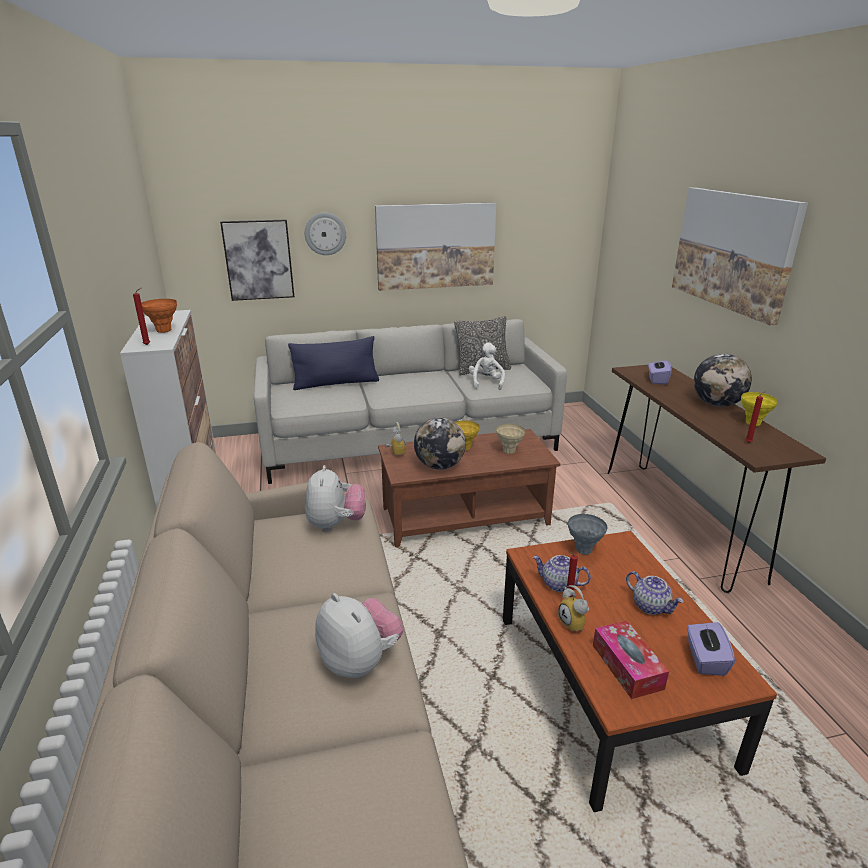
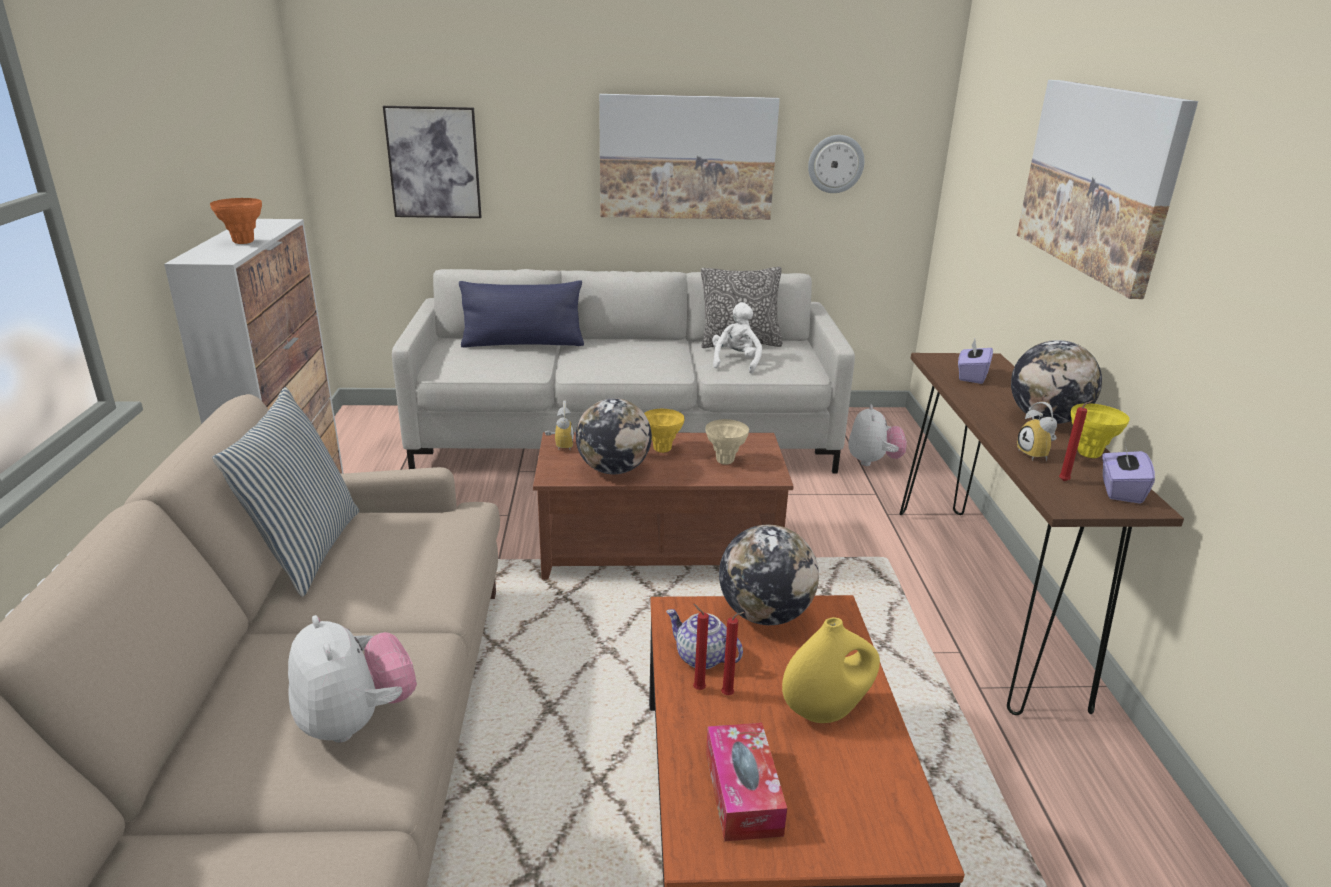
camera: 10 degrees right, 0 degrees up
red candle [133,288,150,345] -> red candle moved to [721,612,745,695]
wall clock [305,213,346,255] -> wall clock moved to [808,135,865,193]
plush toy [305,465,366,532] -> plush toy moved to [849,405,907,466]
alarm clock [558,585,589,633] -> alarm clock moved to [1017,402,1057,461]
grey vase [568,514,607,555] -> globe [719,525,819,625]
teapot [626,571,684,615] -> yellow vase [782,617,880,723]
purple tissue box [687,622,735,676] -> purple tissue box moved to [1102,444,1155,504]
none -> pillow [212,387,359,597]

